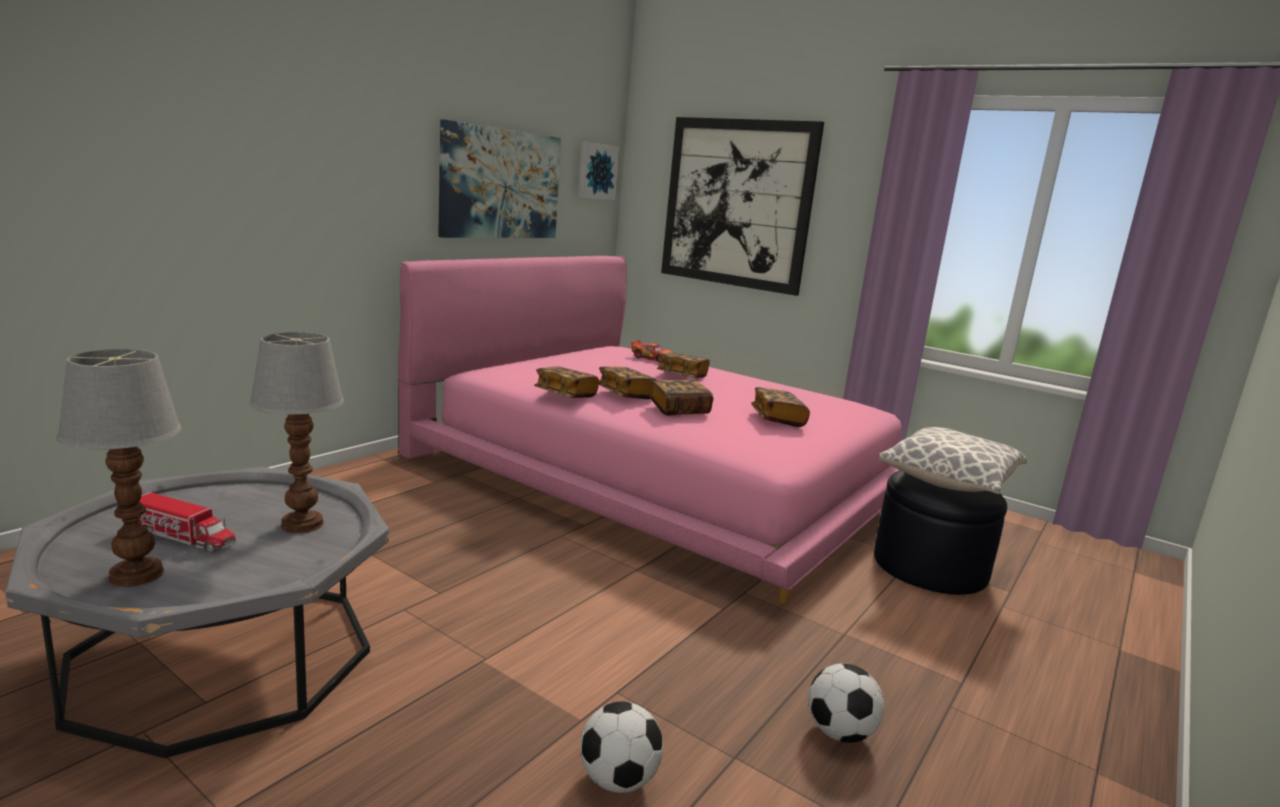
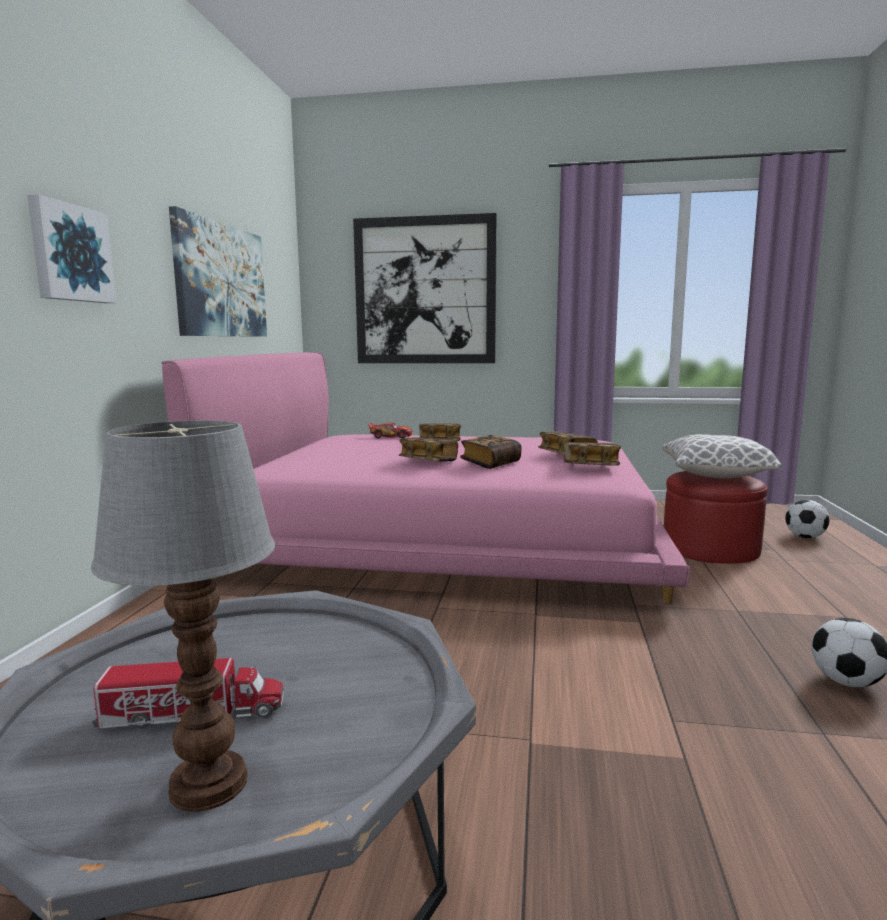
camera: 25 degrees left, 5 degrees down
table lamp [249,332,344,533] -> none
book [534,366,599,398] -> book moved to [564,442,621,466]
picture [578,142,619,200] -> picture moved to [27,194,116,303]
football [580,701,663,793] -> football moved to [785,500,830,538]
black ottoman [874,470,1007,595] -> red ottoman [664,471,768,564]

